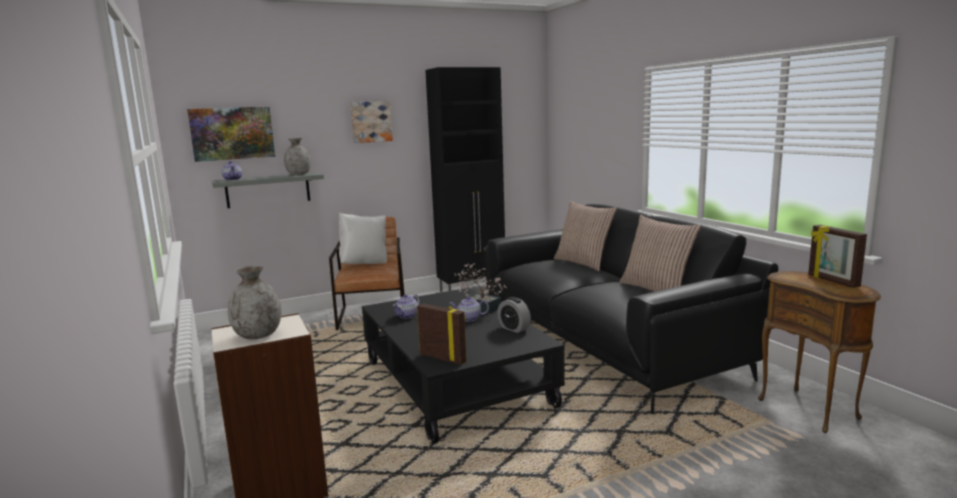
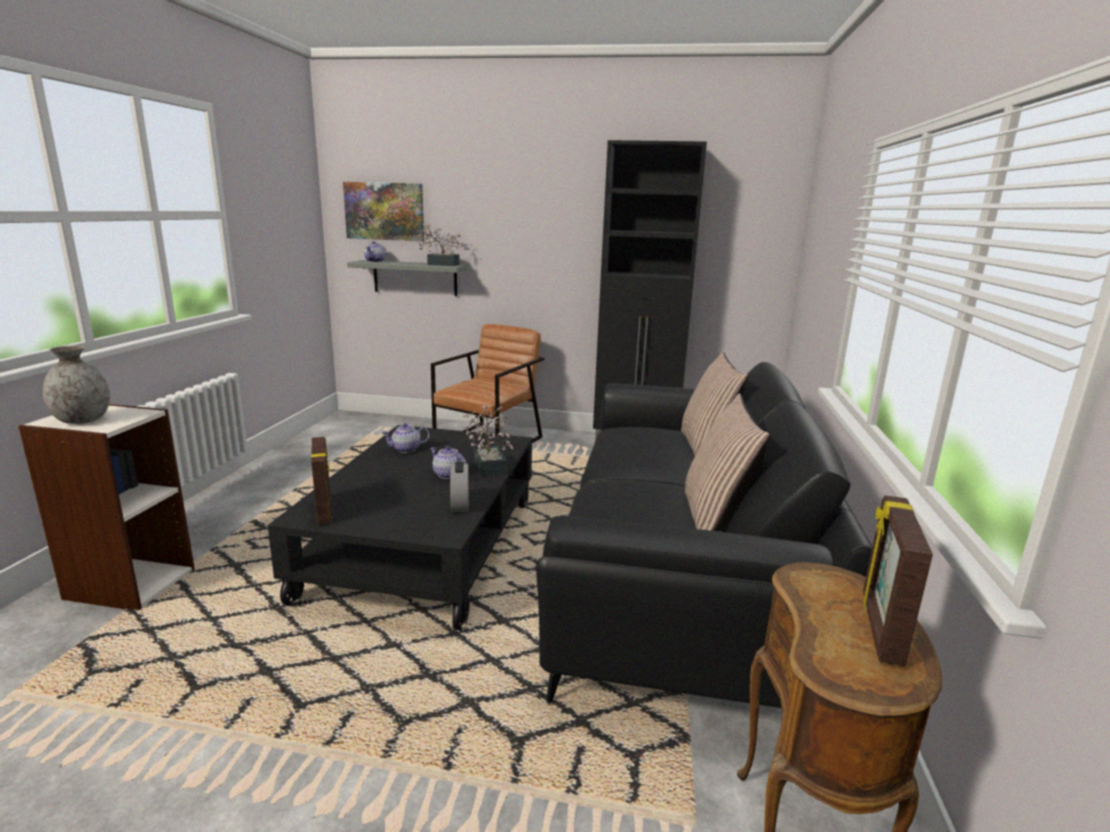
camera: 35 degrees right, 5 degrees up
grey vase [284,138,311,175] -> potted plant [417,223,465,266]
white pillow [339,213,387,264] -> none
picture [350,101,393,143] -> none

